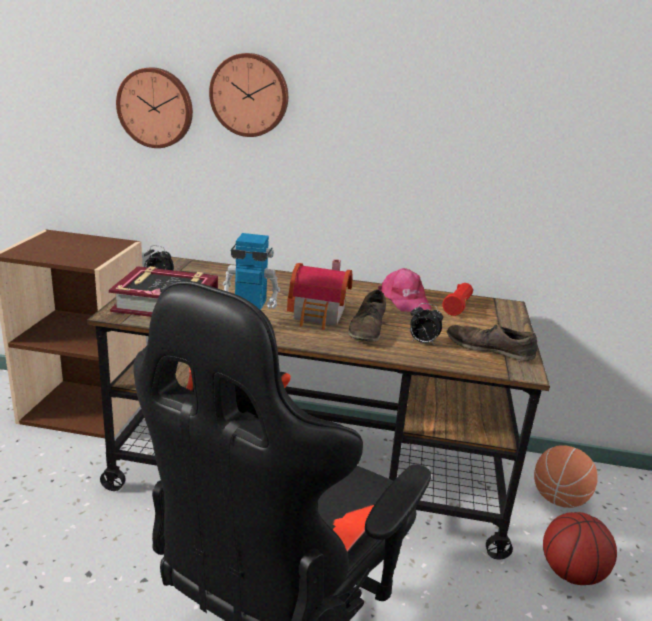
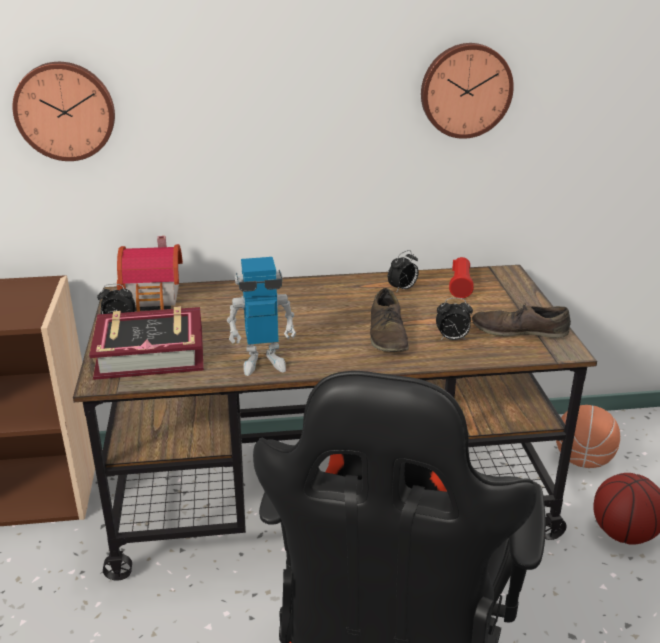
camera: 15 degrees left, 5 degrees up
wall clock [209,53,288,137] -> wall clock moved to [421,43,514,139]
toy house [287,259,353,330] -> toy house moved to [117,236,183,312]
pink cap [378,268,432,312] -> alarm clock [388,250,419,293]

